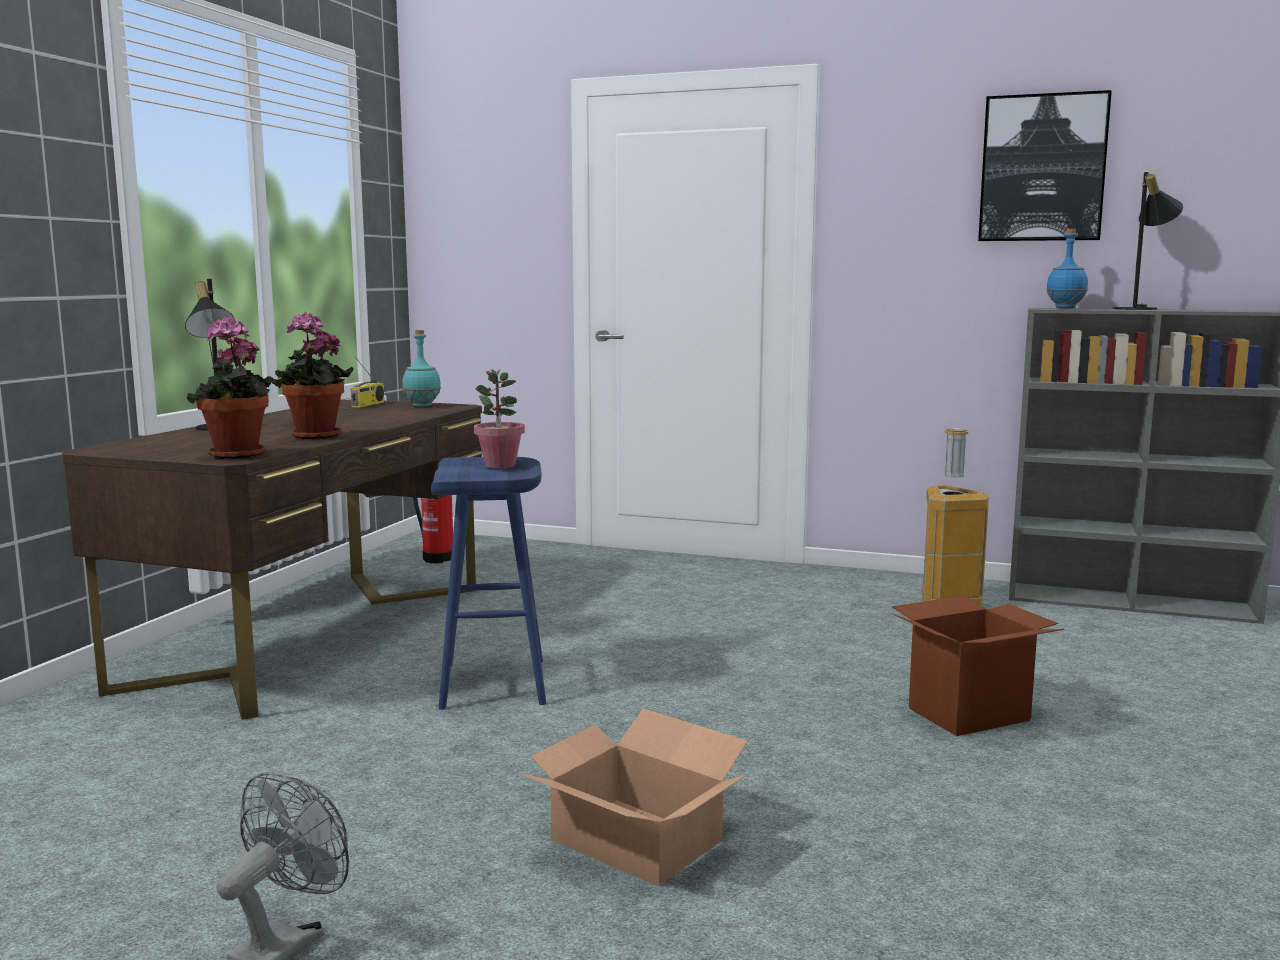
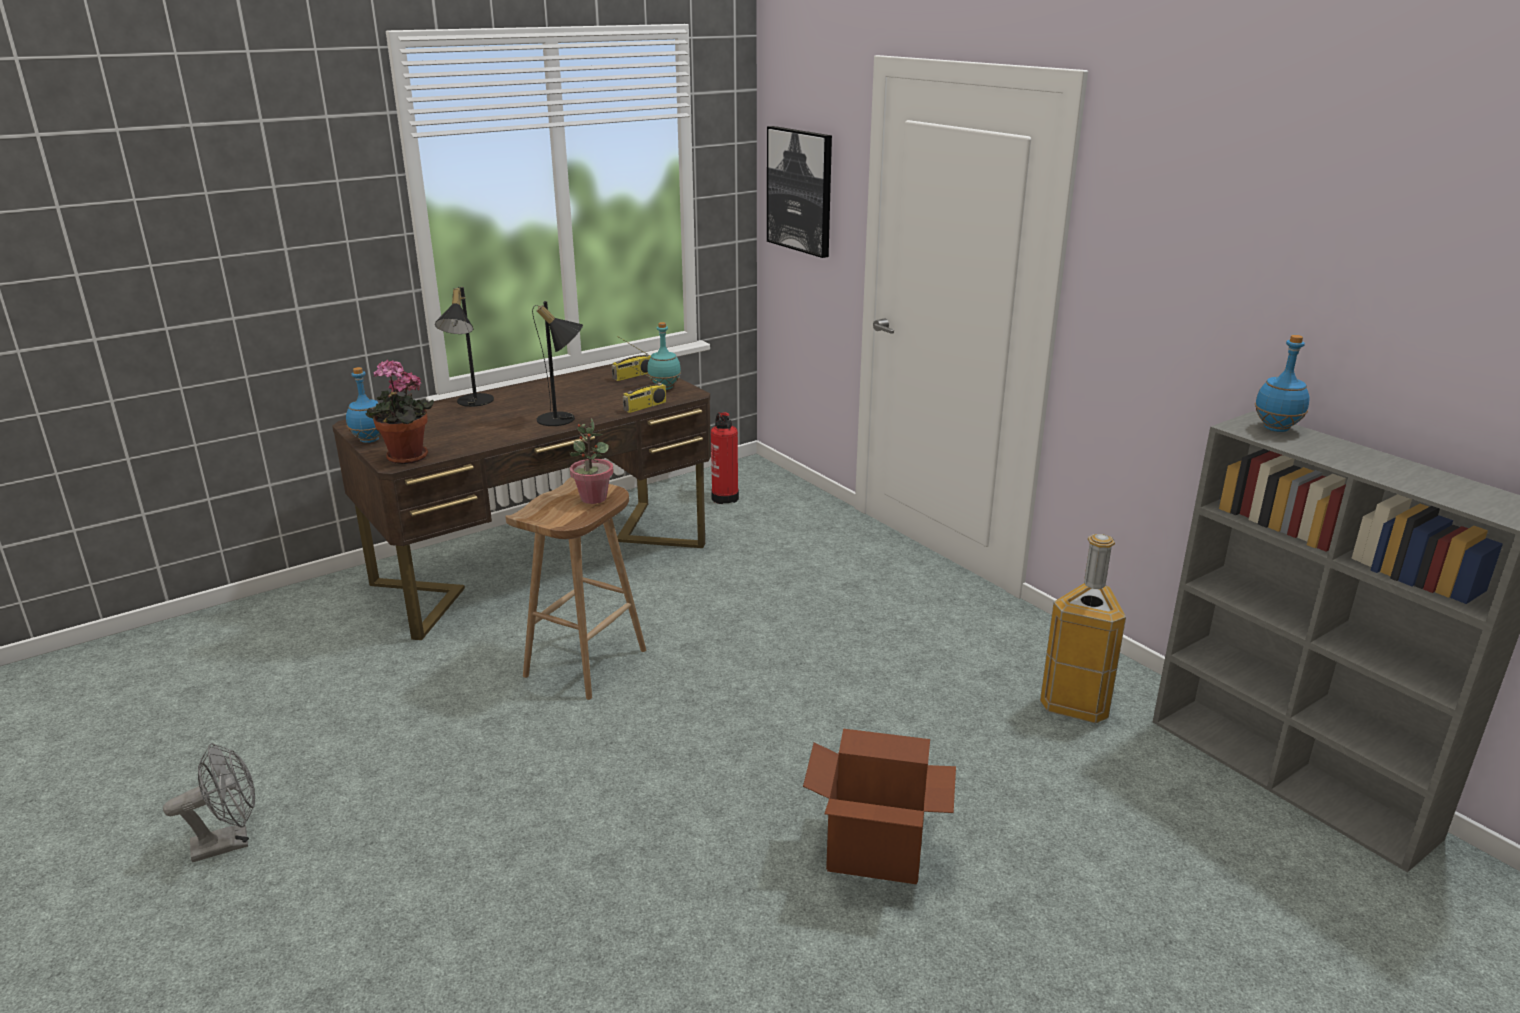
camera: 35 degrees right, 15 degrees up
potted plant [272,312,353,439] -> none
blue stool [431,457,546,710] -> brown stool [505,477,646,700]
cardboard box [518,708,747,886] -> none
picture [978,90,1112,241] -> picture moved to [767,126,832,258]
black table lamp [1112,172,1183,310] -> black table lamp moved to [532,301,583,426]
none -> blue bottle [346,367,381,443]
none -> radio [623,365,666,413]

